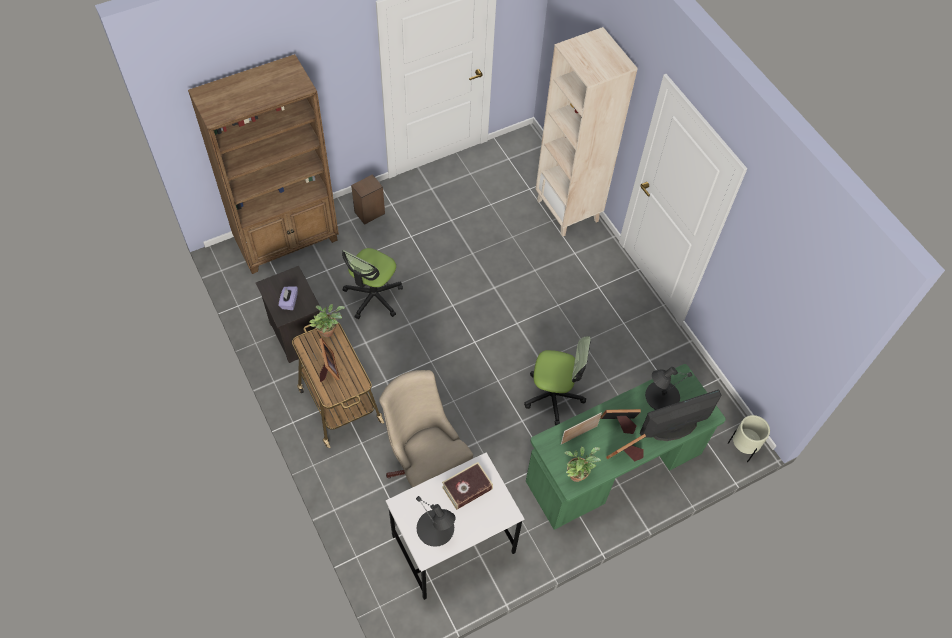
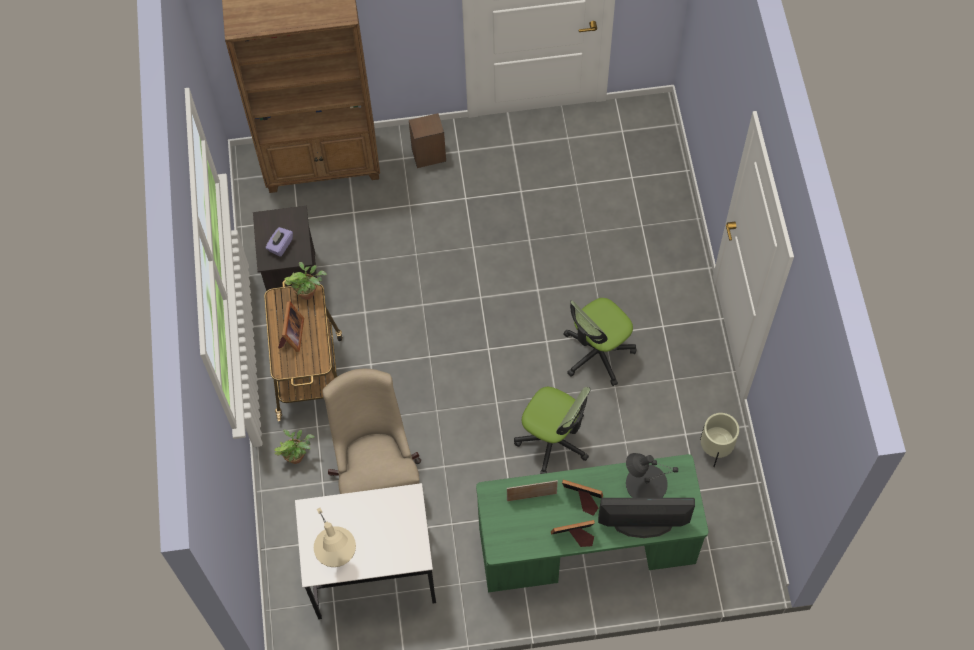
camera: 25 degrees right, 5 degrees up
office chair [342,248,403,319] -> office chair moved to [563,298,636,386]
black table lamp [416,496,456,547] -> beige table lamp [314,508,356,567]
book [442,462,493,510] -> none
beige bookcase [535,27,638,237] -> none
potted plant [564,447,601,482] -> potted plant moved to [274,429,315,464]
beige planter [728,415,770,462] -> beige planter moved to [700,413,739,467]

